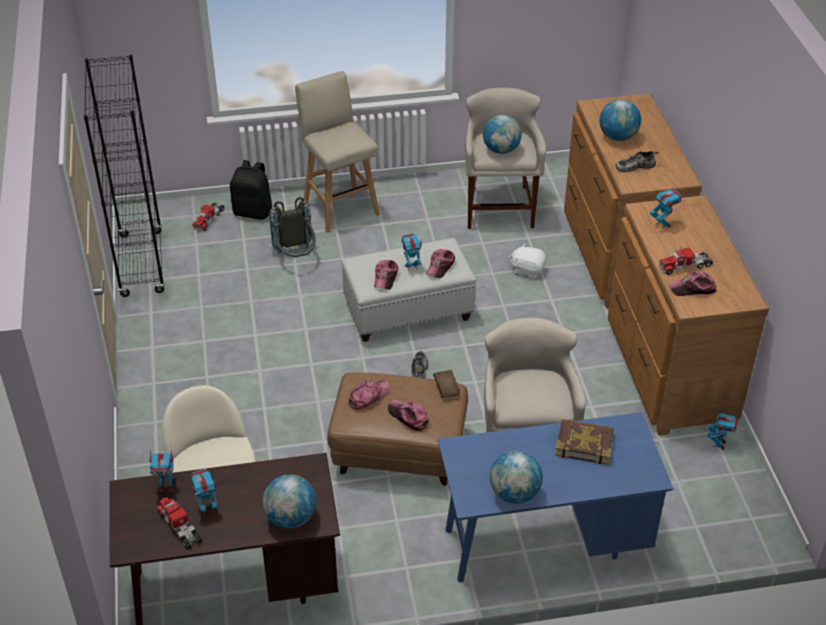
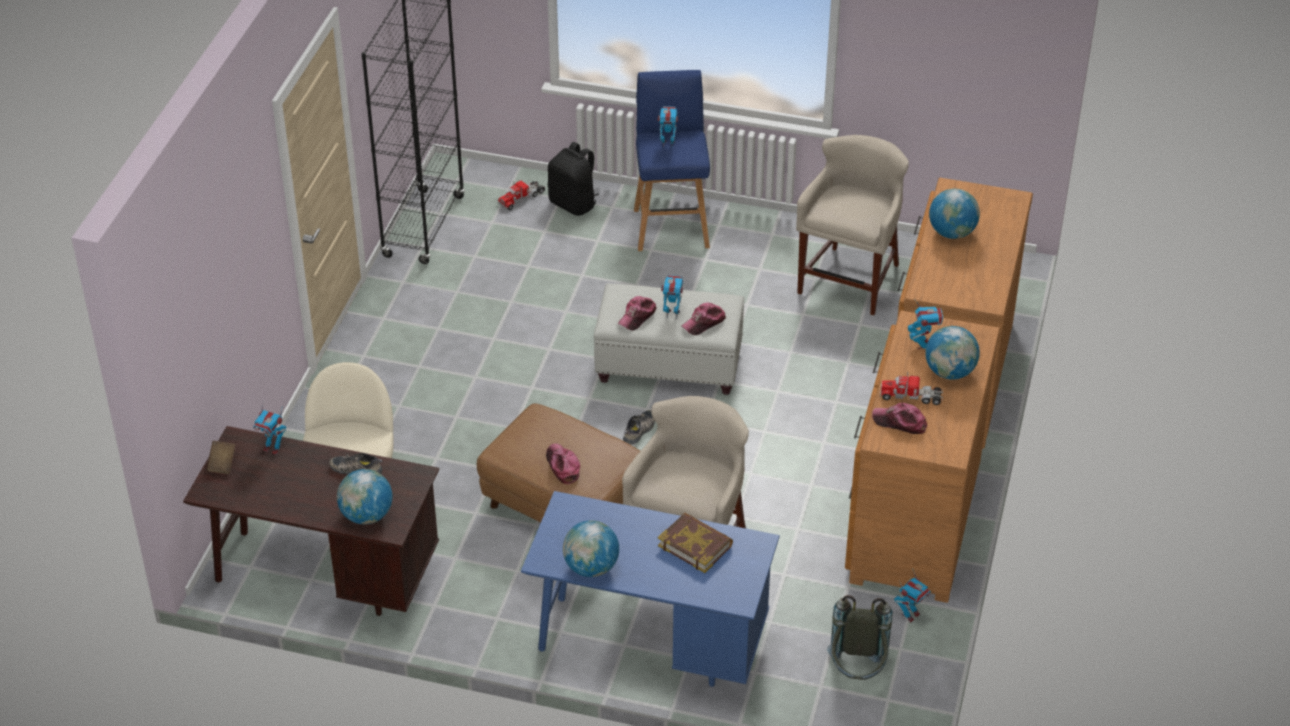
camera: 25 degrees right, 0 degrees up
toy truck [157,497,202,550] -> none
toy robot [191,469,217,516] -> toy robot moved to [658,106,678,148]
grey backpack [269,197,316,257] -> grey backpack moved to [827,595,893,680]
beige stool [295,71,380,233] -> blue stool [634,70,710,251]
cap [348,380,390,410] -> none
brown book [433,370,460,398] -> brown book moved to [207,441,235,474]
globe [483,115,522,154] -> globe moved to [925,326,980,380]
white plush toy [509,244,546,279] -> none
shoe [615,151,659,172] -> shoe moved to [329,453,383,474]

